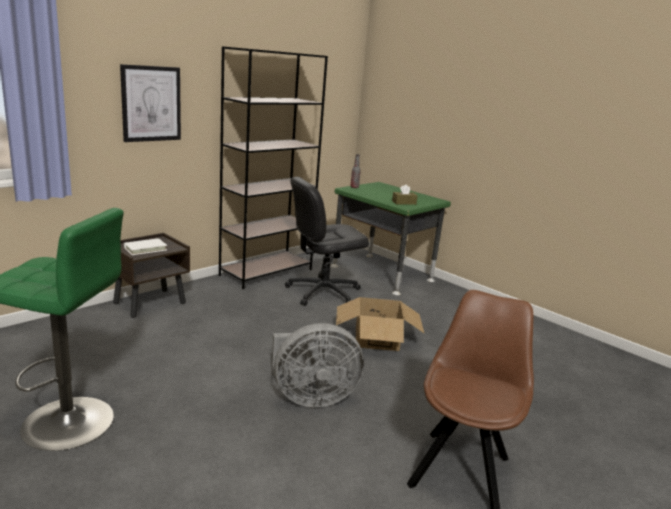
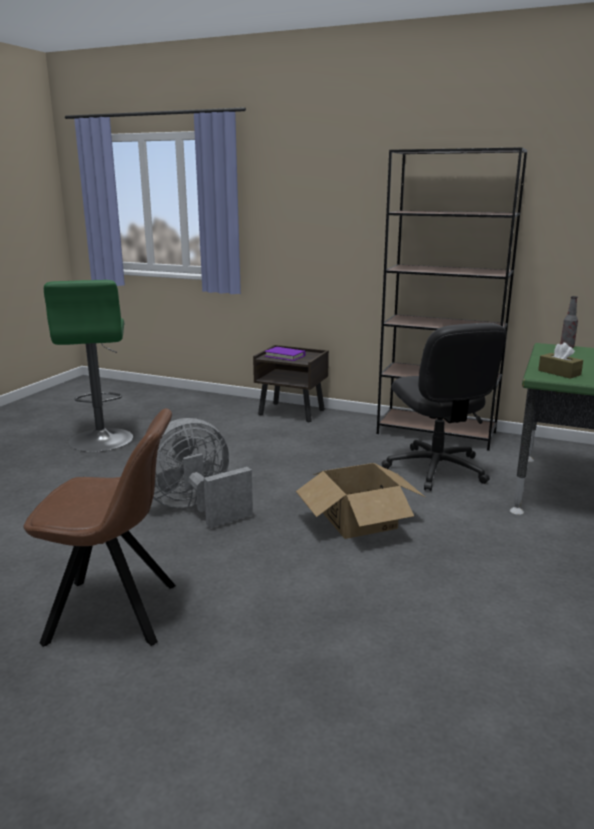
camera: 70 degrees right, 0 degrees up
picture [120,64,181,142] -> none
white book [124,238,167,255] -> purple book [265,347,306,361]
grey fan [271,323,364,407] -> grey fan turned 90 degrees clockwise [153,418,253,528]
black office chair [285,177,369,306] -> black office chair turned 150 degrees counterclockwise [382,323,506,491]

